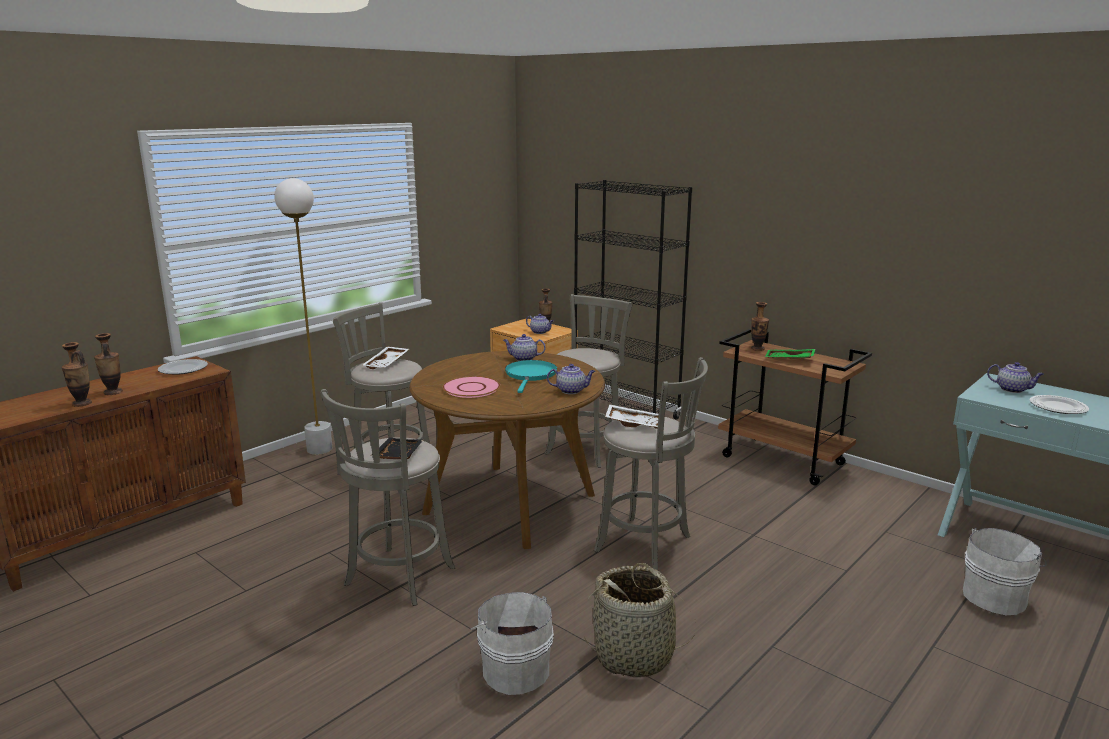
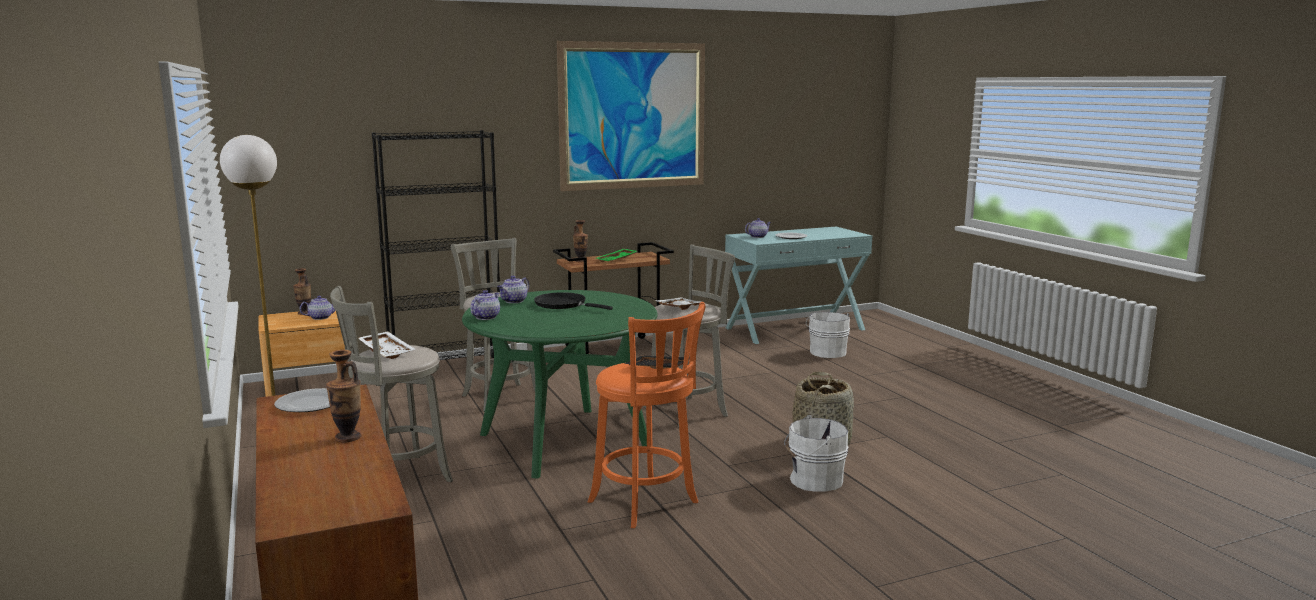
camera: 65 degrees left, 5 degrees down
vase [61,342,92,407] -> none
grey stool [321,389,455,606] -> orange stool [588,302,705,528]
brown dining table [409,351,605,549] -> green dining table [462,290,658,478]
pink plate [443,376,500,398] -> none
turquoise frying pan [505,360,557,393] -> black frying pan [534,292,613,310]
teapot [547,364,595,394] -> teapot moved to [471,290,500,320]
none -> picture [557,41,705,191]

